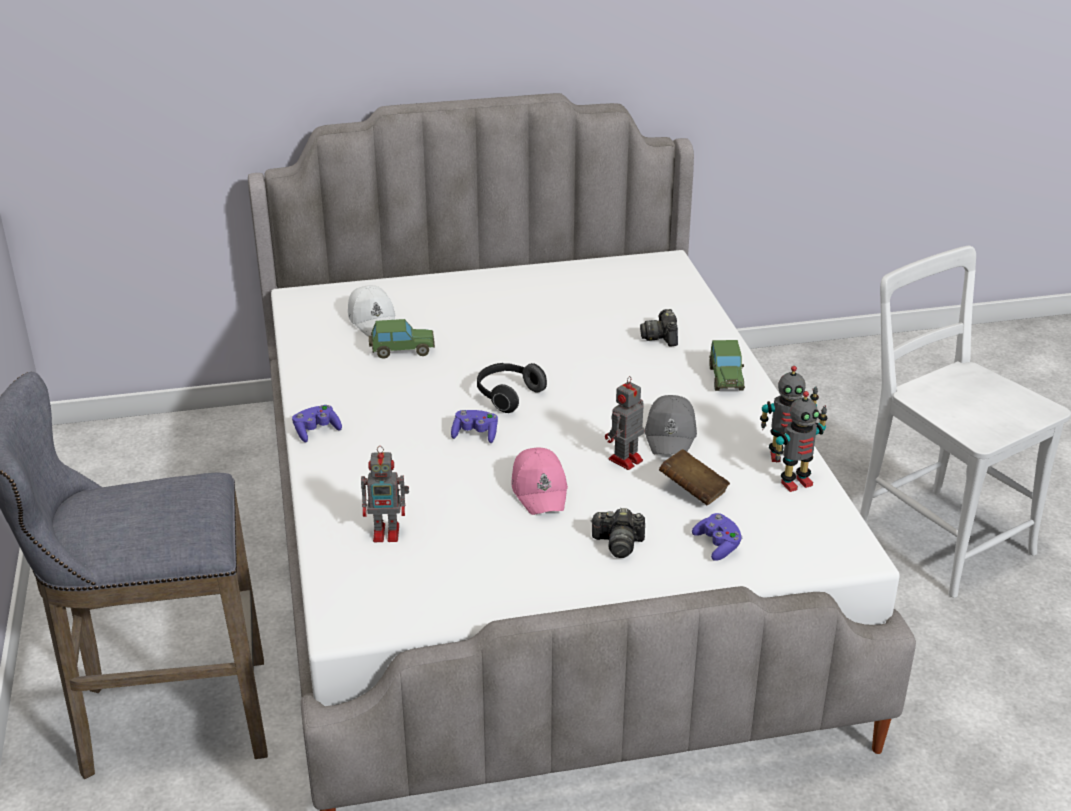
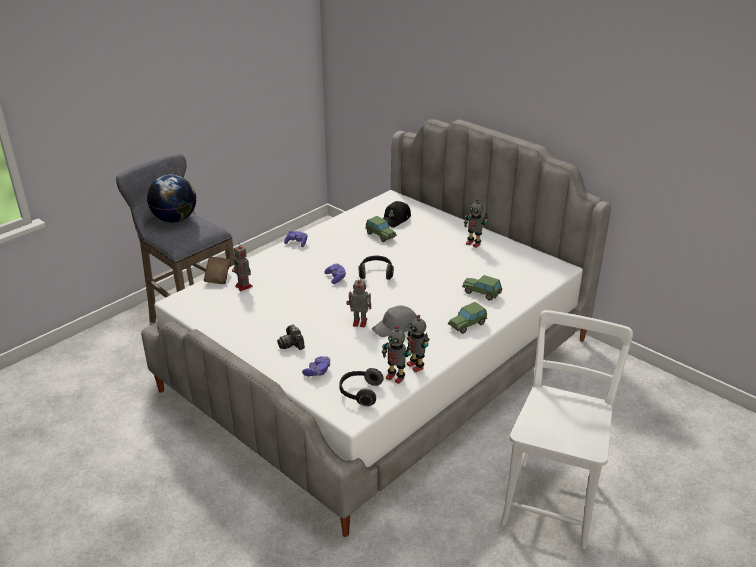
camera: 55 degrees right, 0 degrees up
white cap [348,285,395,337] -> black cap [383,201,411,228]
pink cap [512,448,568,515] -> none
camera [640,309,678,347] -> toy car [462,275,502,301]
brown book [659,449,730,505] -> brown book moved to [204,256,230,284]
none -> globe [147,174,196,222]
none -> headphones [339,368,384,406]
none -> toy robot [464,199,488,248]

